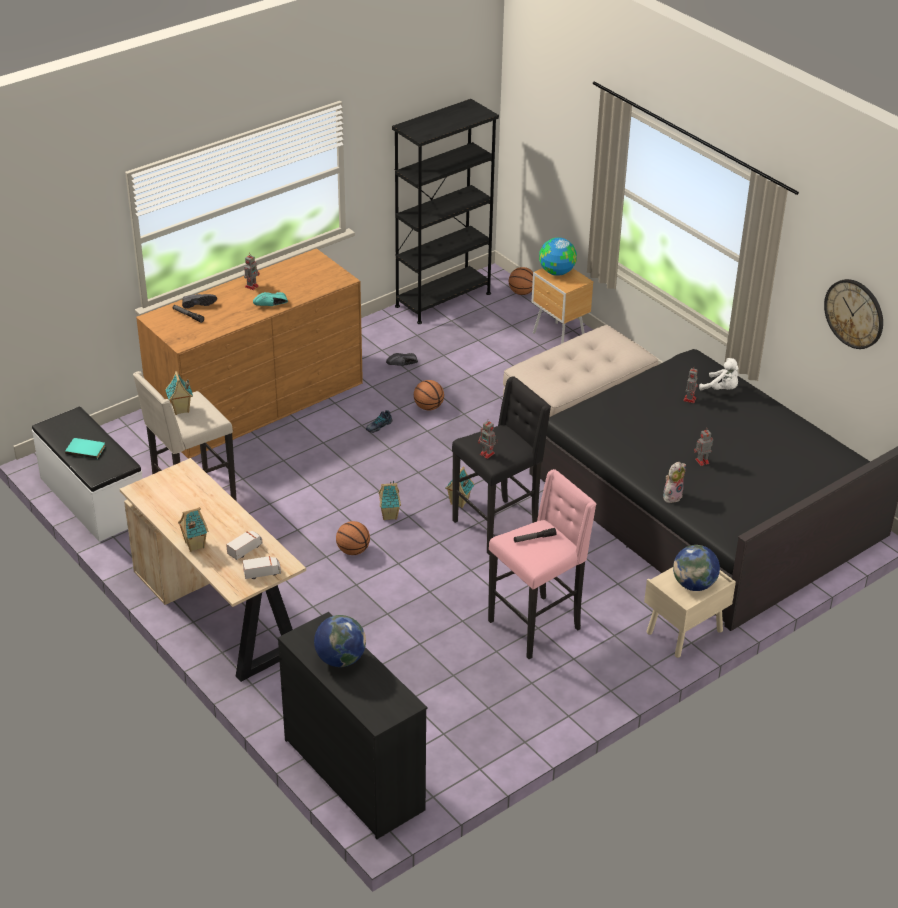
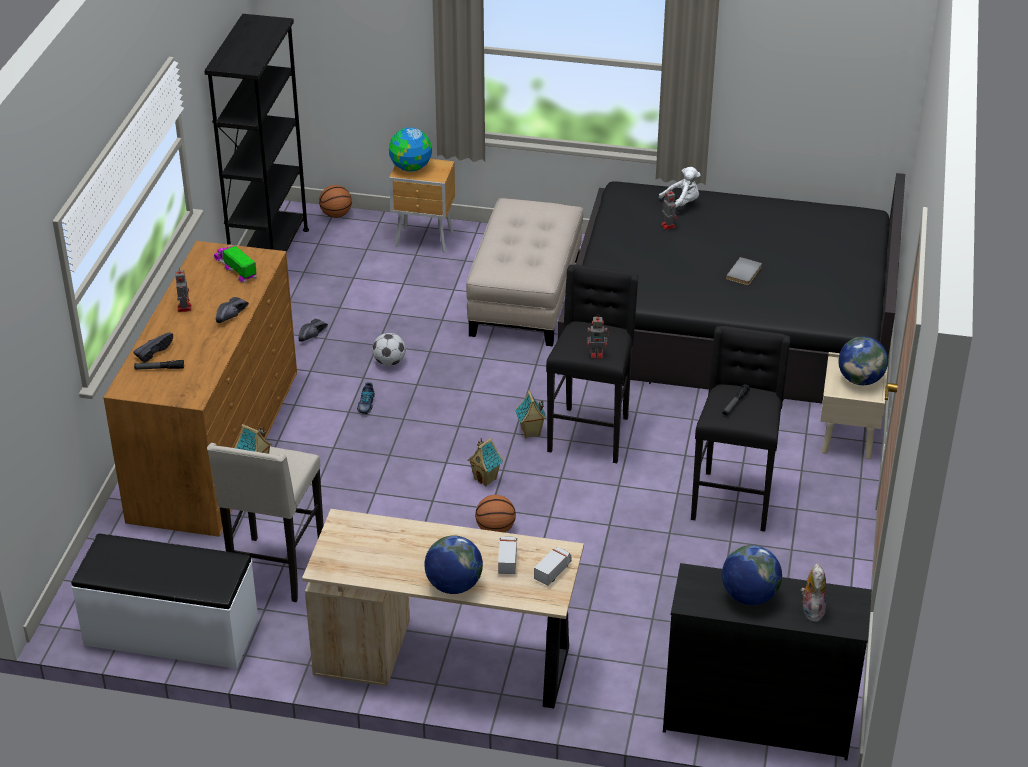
camera: 40 degrees left, 0 degrees up
turquoise book [65,438,105,459] -> none
toy house [178,507,208,552] -> globe [424,536,483,594]
turquoise shoe [253,292,288,306] -> black shoe [216,297,249,323]
basketball [414,380,444,410] -> football [372,333,406,366]
pink stool [488,469,597,659] -> black stool [691,326,790,532]
plush toy [663,462,686,503] -> plush toy moved to [801,563,826,622]
toy robot [694,429,713,466] -> grey book [726,257,762,285]
wall clock [824,279,883,349] -> none
none -> toy truck [214,245,257,283]

